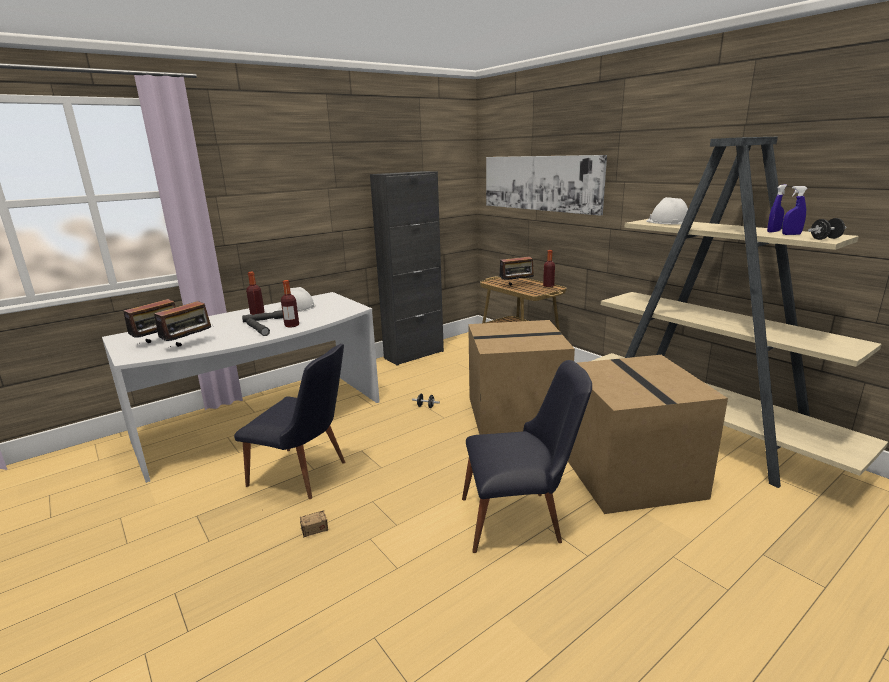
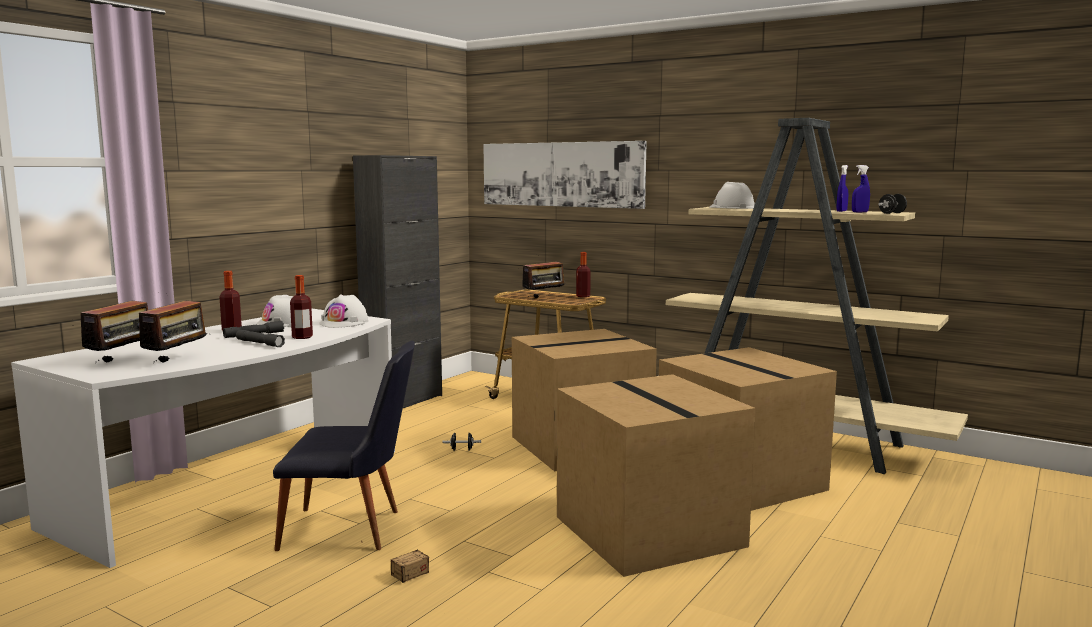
camera: 20 degrees left, 10 degrees down
black chair [462,360,592,553] -> cardboard box [557,374,756,577]
none -> white hard hat [319,294,369,328]

